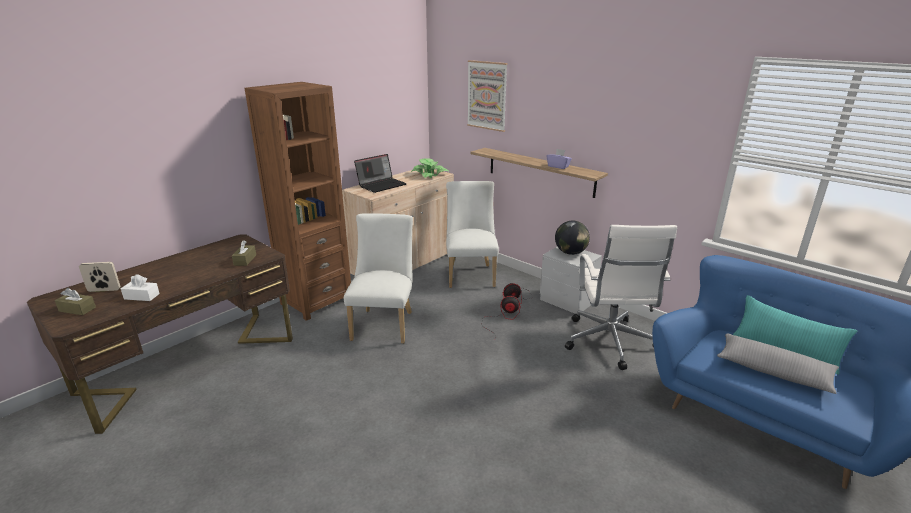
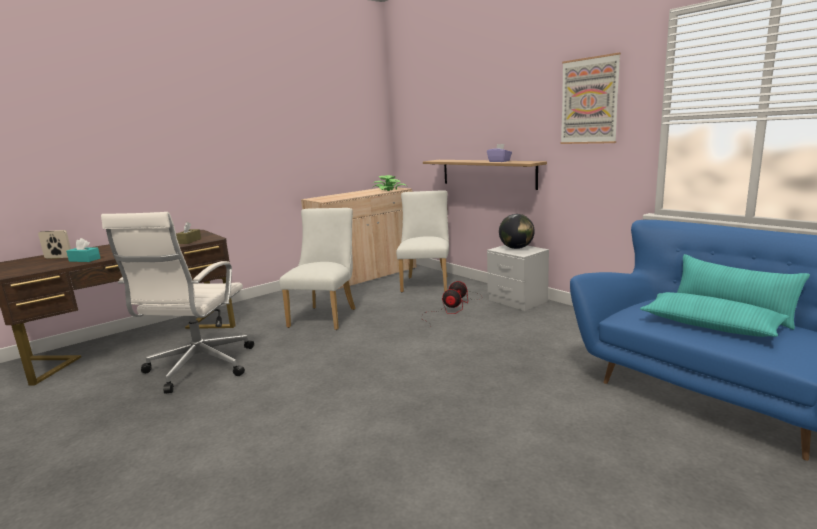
camera: 10 degrees right, 10 degrees down
brown tissue box [55,288,96,315] -> none
white tissue box [121,274,160,301] -> turquoise tissue box [66,238,100,262]
brown bookcase [244,82,351,321] -> none
laptop [354,154,407,193] -> none
picture [467,60,508,132] -> picture moved to [560,53,621,144]
white office chair [565,225,677,370] -> white office chair moved to [101,212,254,394]
grey pillow [717,333,839,394] -> turquoise pillow [640,292,790,337]

